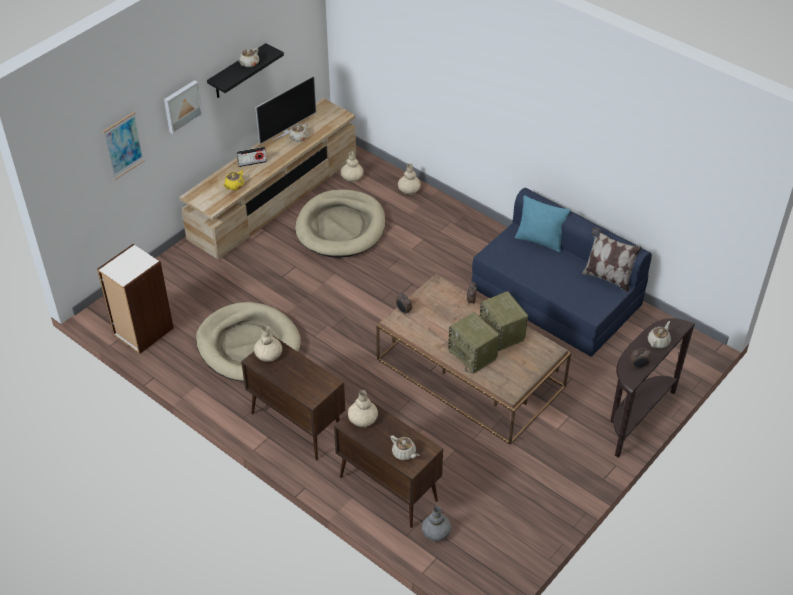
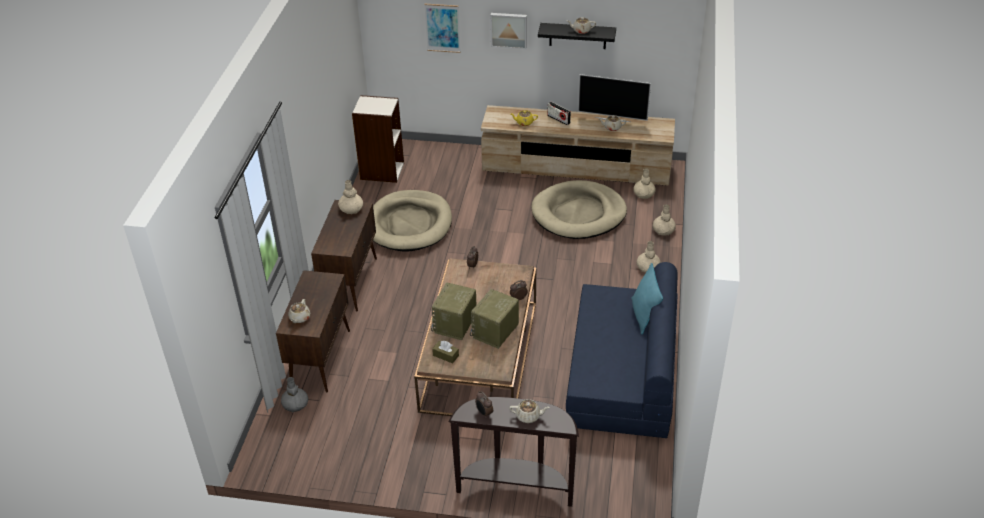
camera: 60 degrees right, 5 degrees down
beige vase [348,390,378,427] -> beige vase moved to [637,241,661,273]
pillow [582,227,642,292] -> none
none -> brown tissue box [432,341,459,363]

